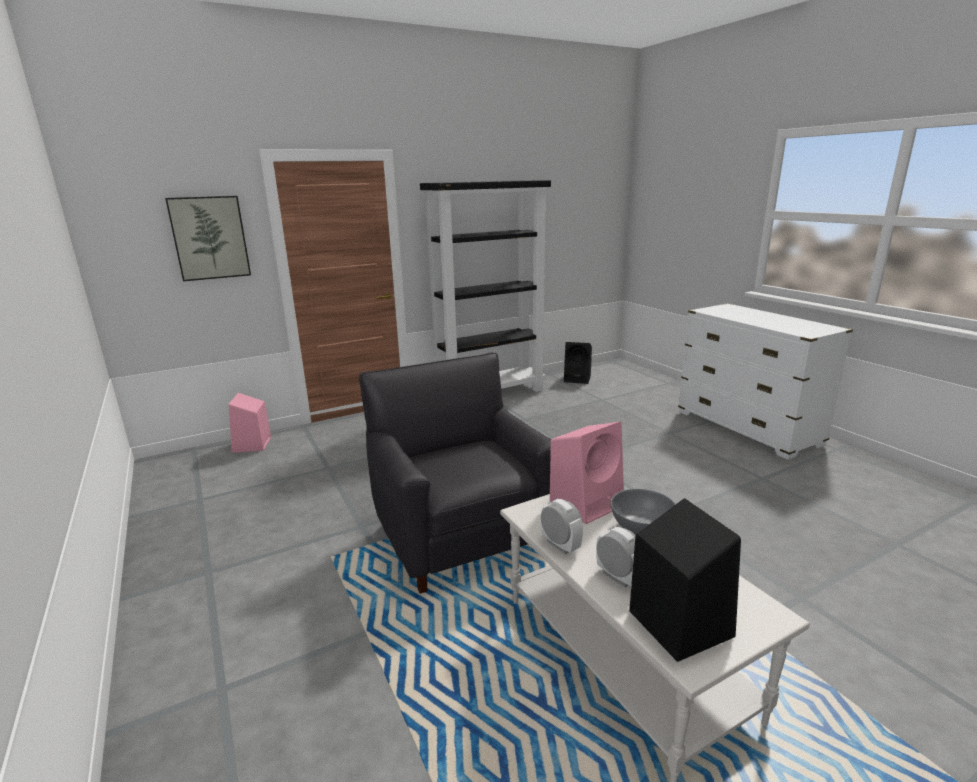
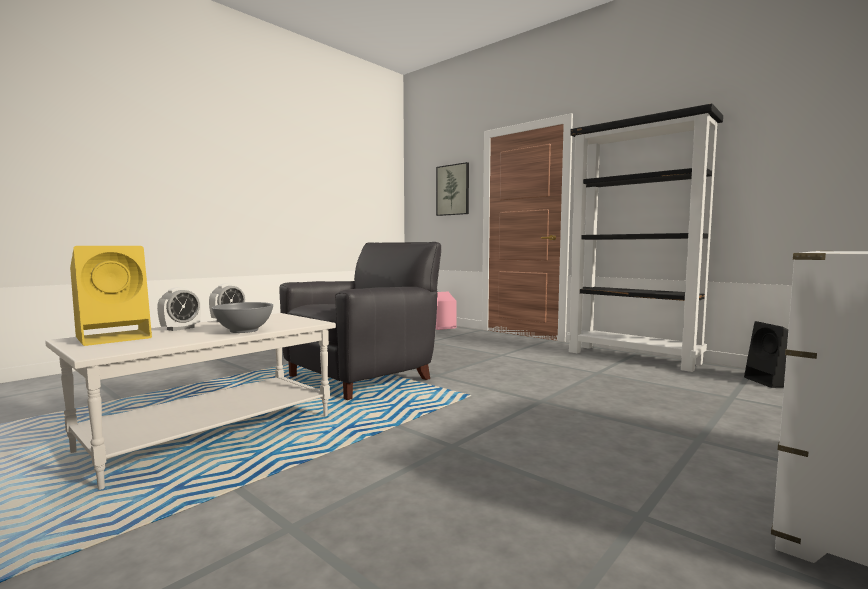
camera: 70 degrees right, 15 degrees down
pink speaker [550,422,624,524] -> none
black speaker [629,498,741,662] -> yellow speaker [70,246,152,346]

